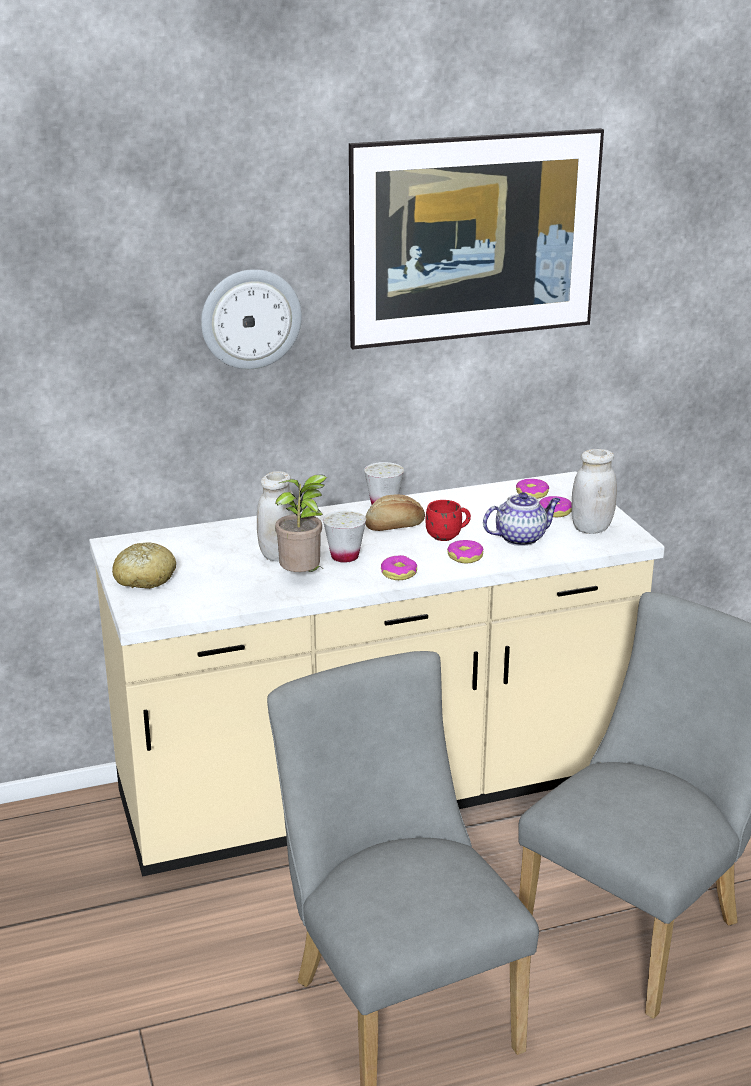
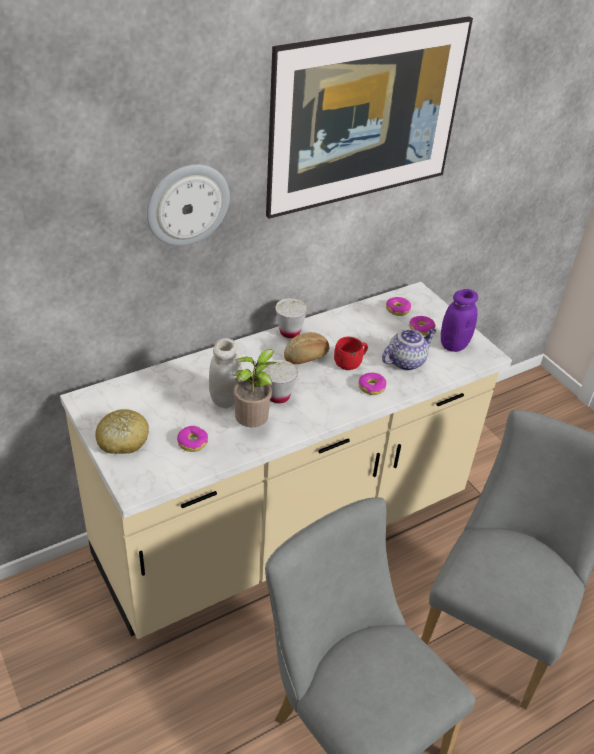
camera: 15 degrees left, 15 degrees up
donut [381,555,417,580] -> donut moved to [177,426,208,452]
white jar [572,449,617,534] -> purple jar [441,289,478,352]

